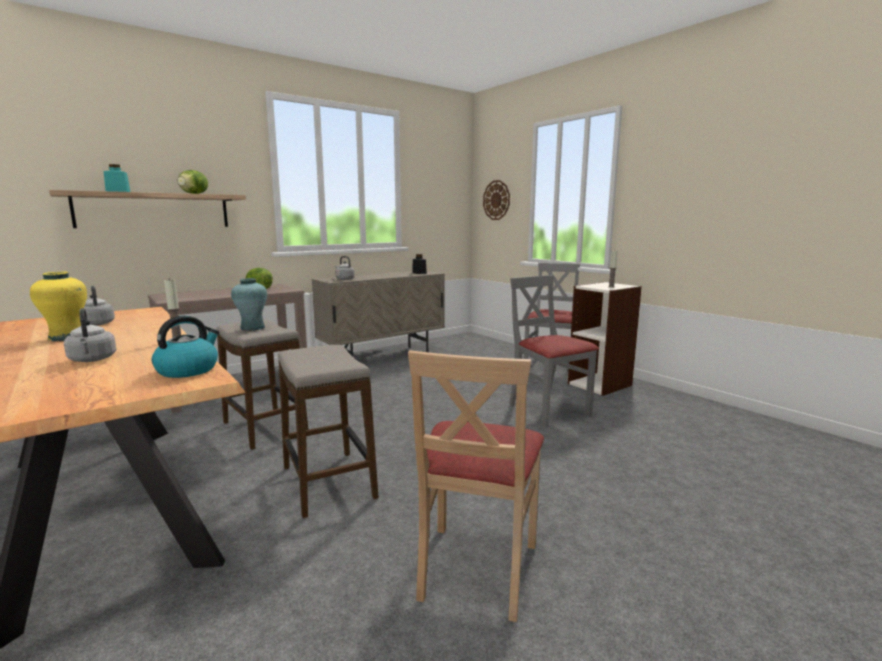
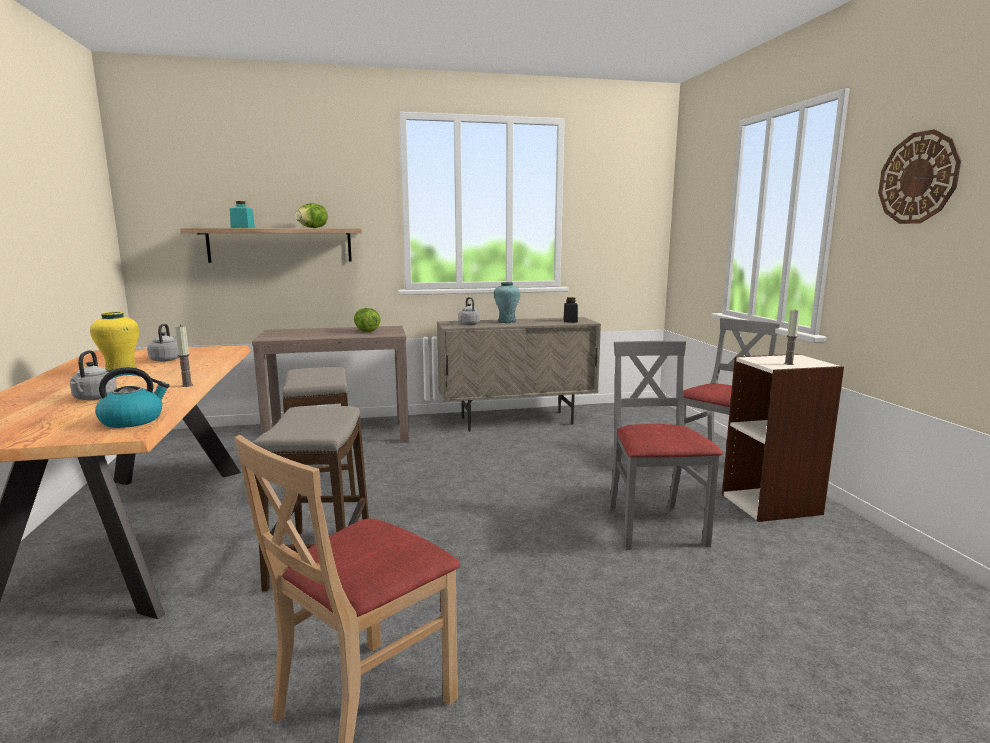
camera: 25 degrees right, 0 degrees up
turquoise vase [231,278,267,331] -> turquoise vase moved to [494,282,520,323]
wall clock [483,180,510,220] -> wall clock moved to [878,129,961,224]

